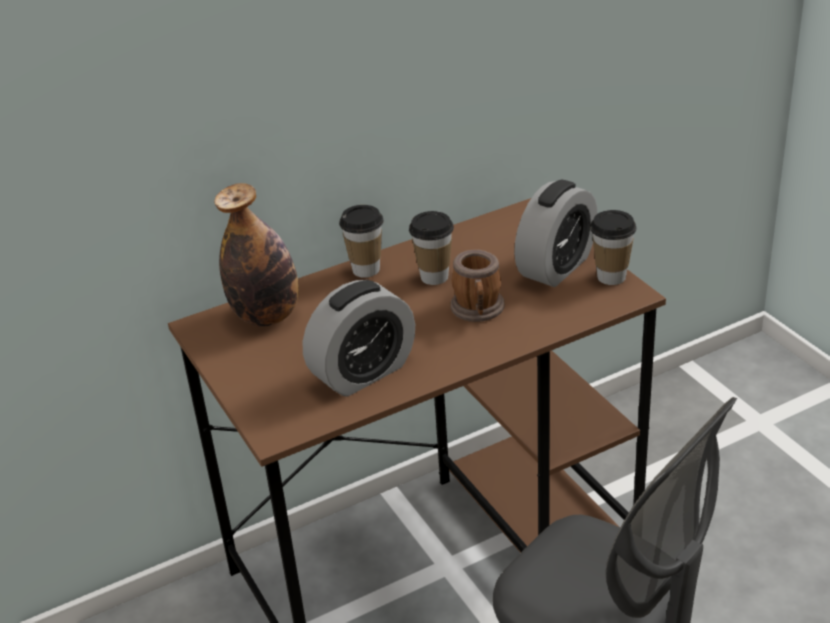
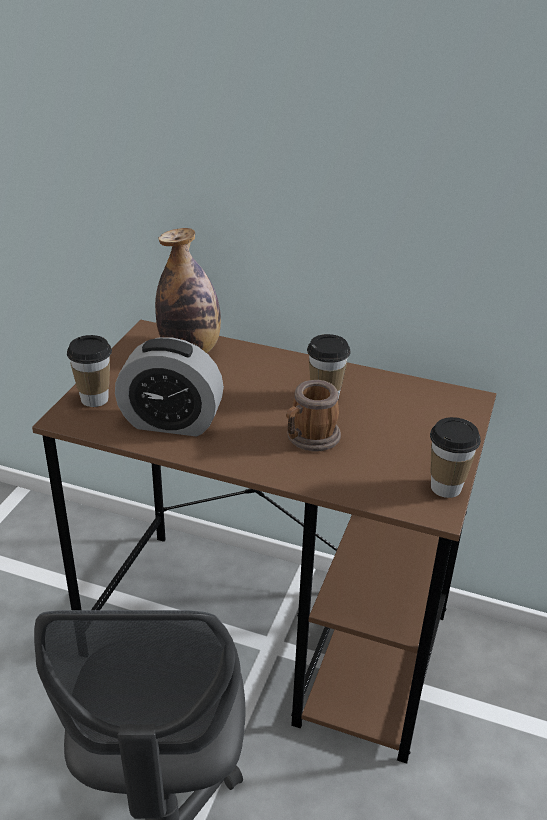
camera: 45 degrees right, 0 degrees up
cup [339,205,384,278] -> cup moved to [67,335,112,407]
alarm clock [514,180,598,287] -> none

